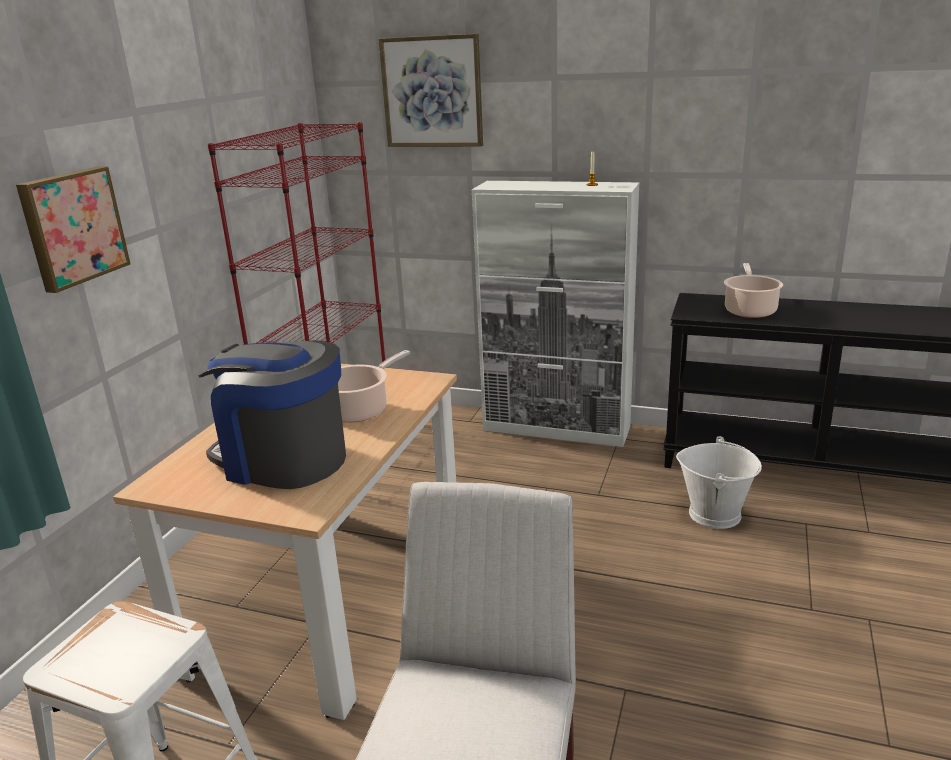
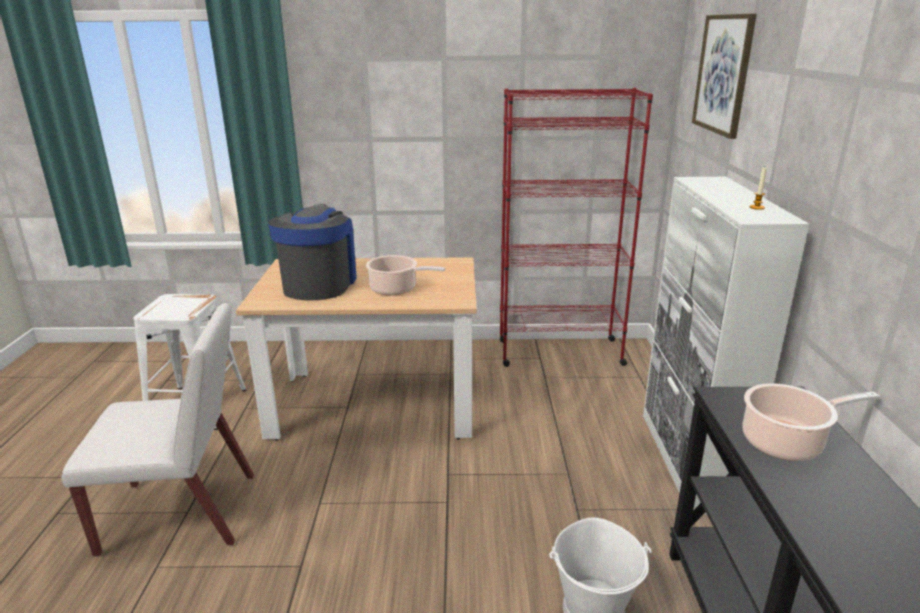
camera: 70 degrees right, 0 degrees up
picture [16,166,130,293] -> none

